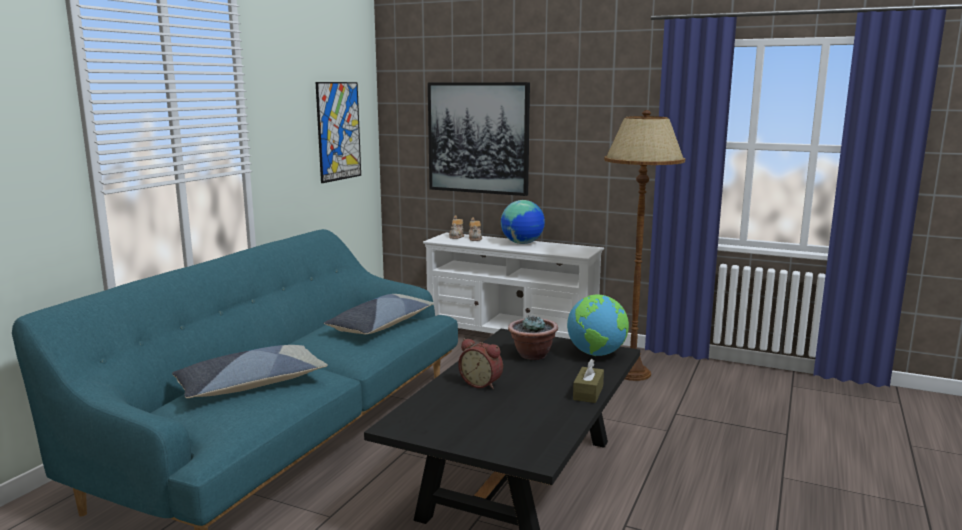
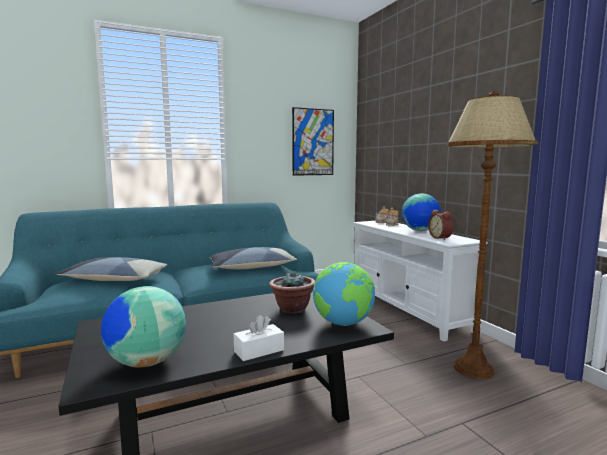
camera: 40 degrees right, 5 degrees down
picture [428,82,530,196] -> none
alarm clock [458,338,503,389] -> alarm clock moved to [428,210,454,240]
brown tissue box [573,359,604,403] -> white tissue box [234,315,284,361]
none -> globe [101,286,186,367]

